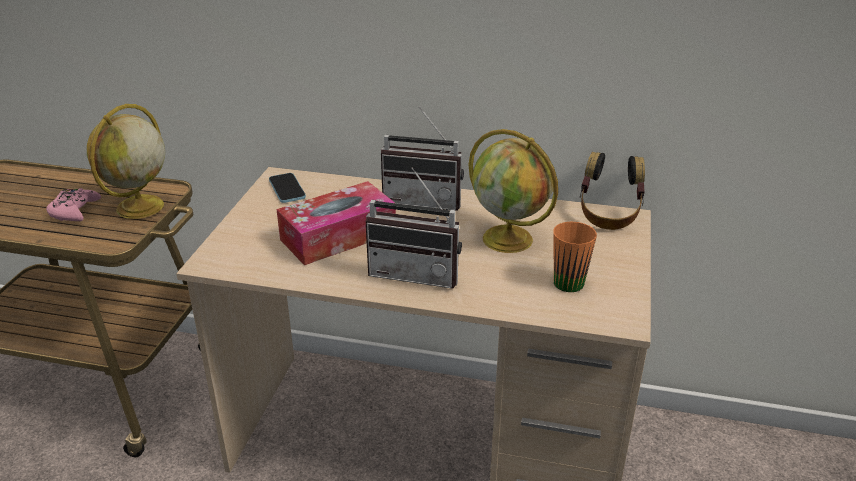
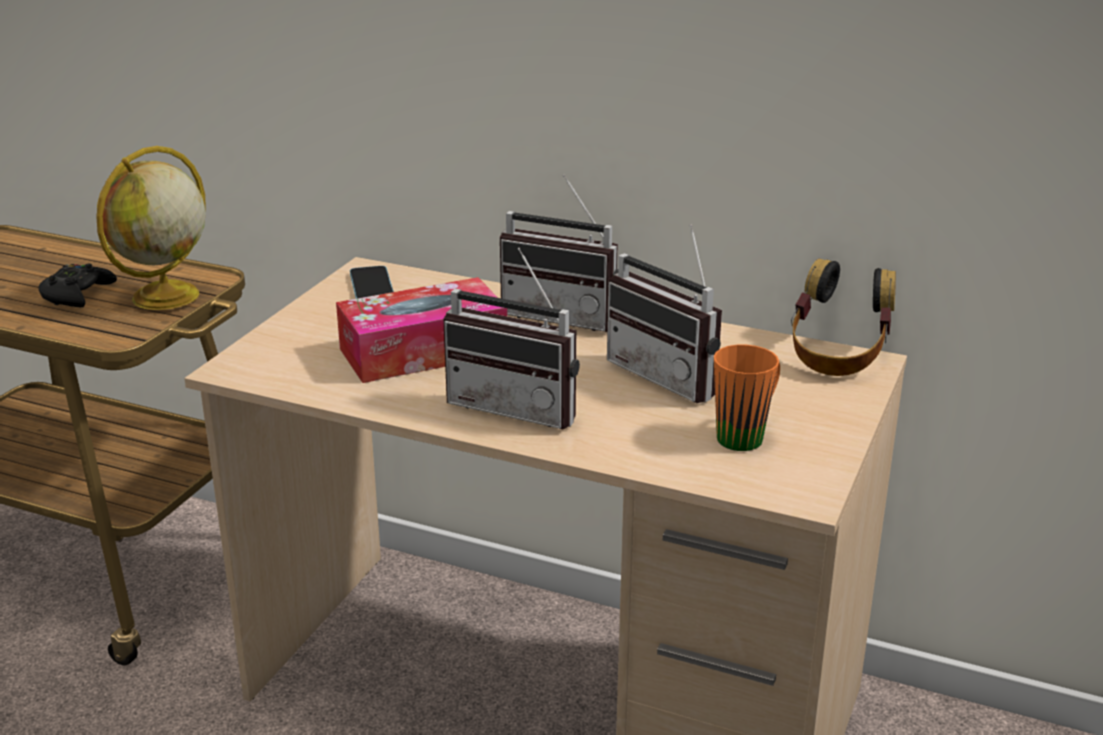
camera: 10 degrees right, 5 degrees down
pink game controller [46,188,101,221] -> black game controller [38,263,117,307]
globe [469,129,558,253] -> radio [607,224,722,403]

